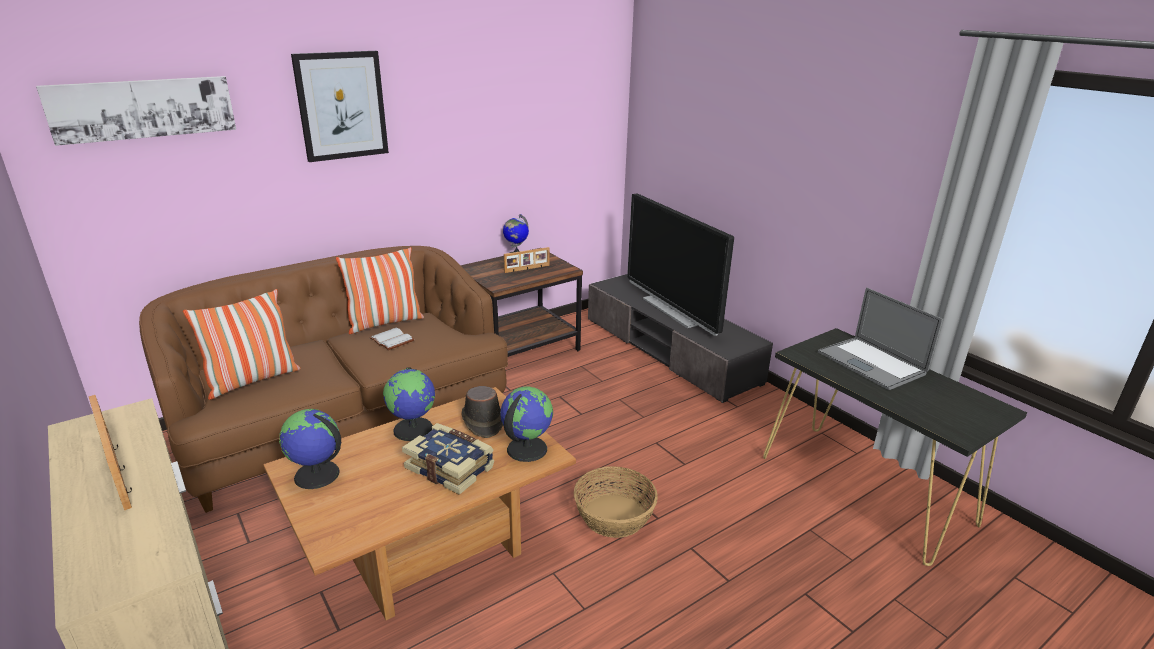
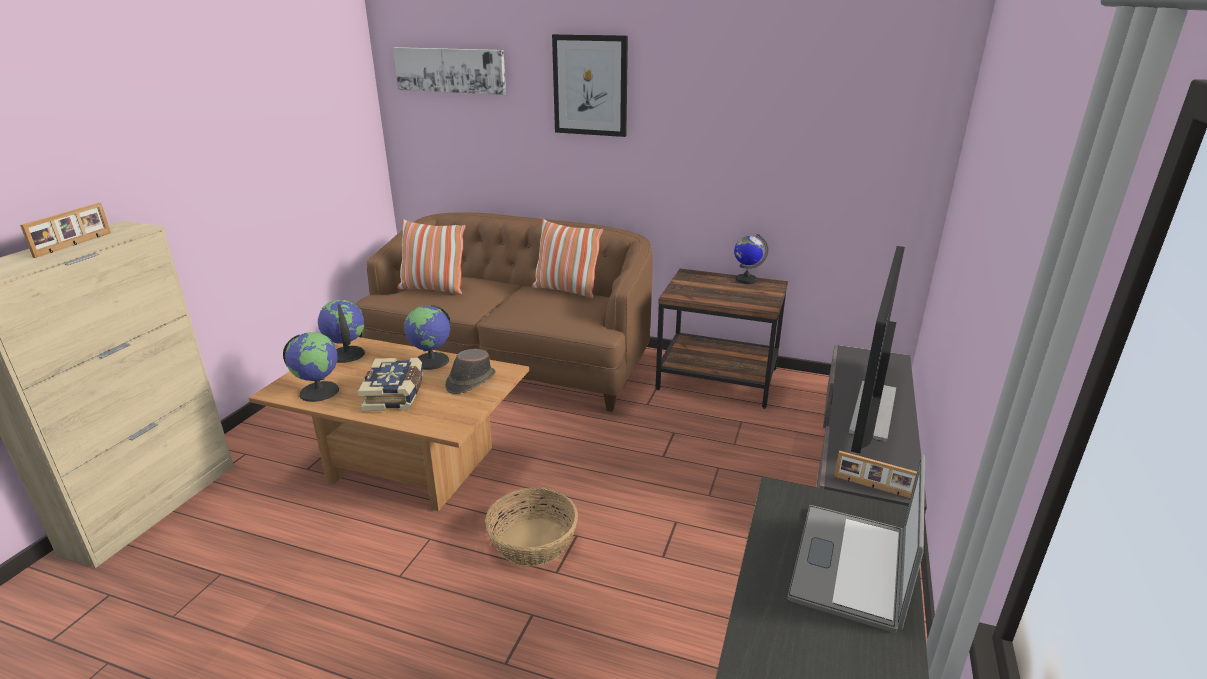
camera: 55 degrees right, 0 degrees up
white book [370,328,414,350] -> none
globe [500,387,553,462] -> globe moved to [283,332,339,402]
picture frame [504,247,550,273] -> picture frame moved to [834,451,917,498]

